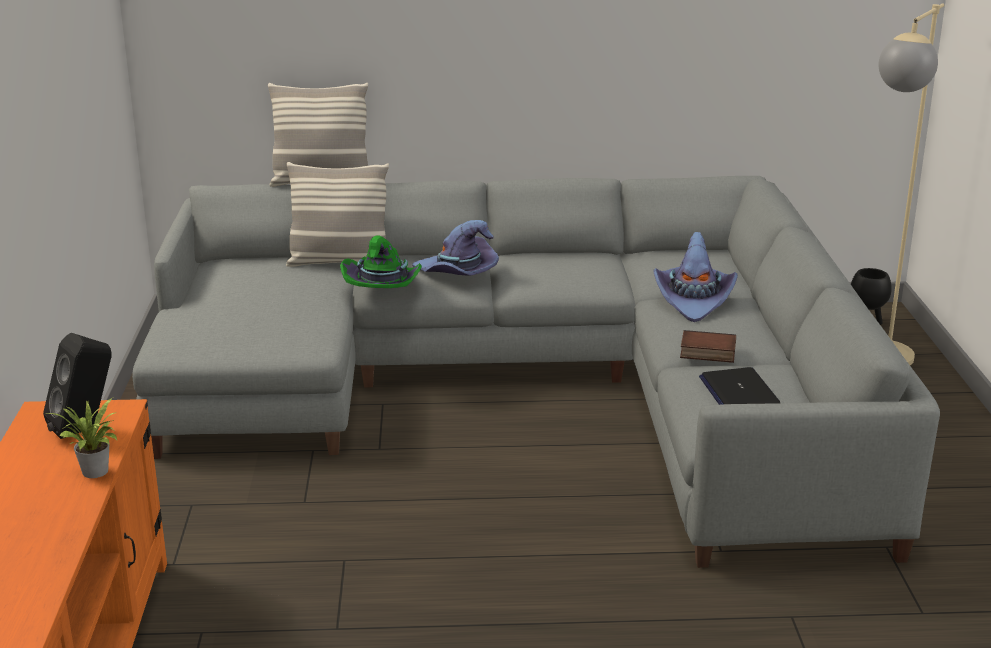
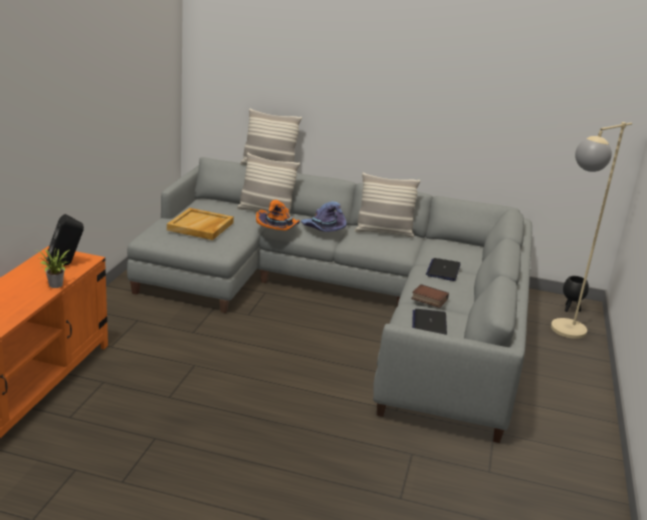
camera: 15 degrees right, 0 degrees up
green hat [340,235,422,288] -> orange hat [256,200,300,230]
purple hat [654,232,738,322] -> laptop [426,258,460,281]
none -> beige tray [167,208,234,240]
none -> pillow [355,172,420,237]

